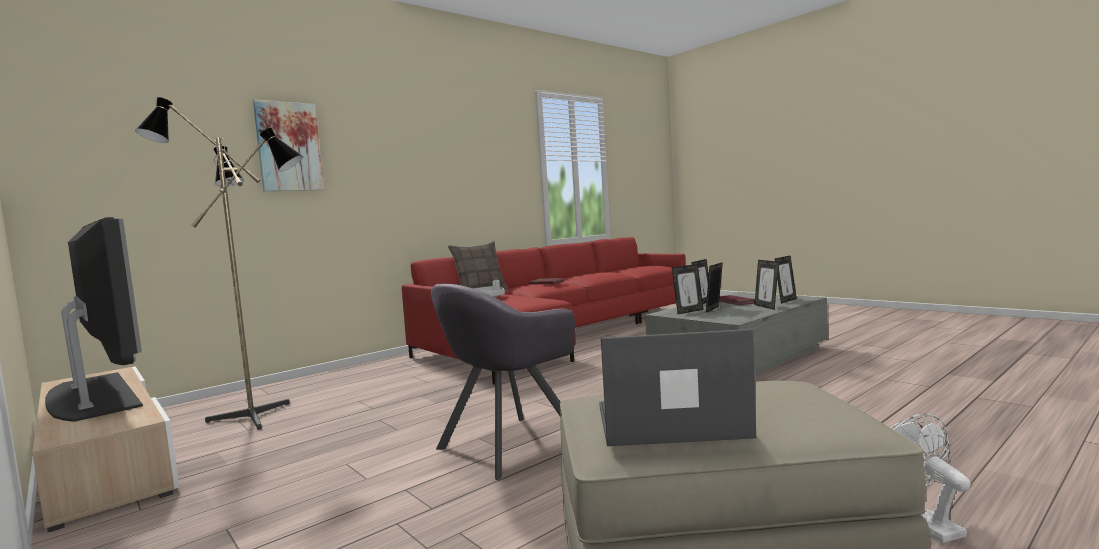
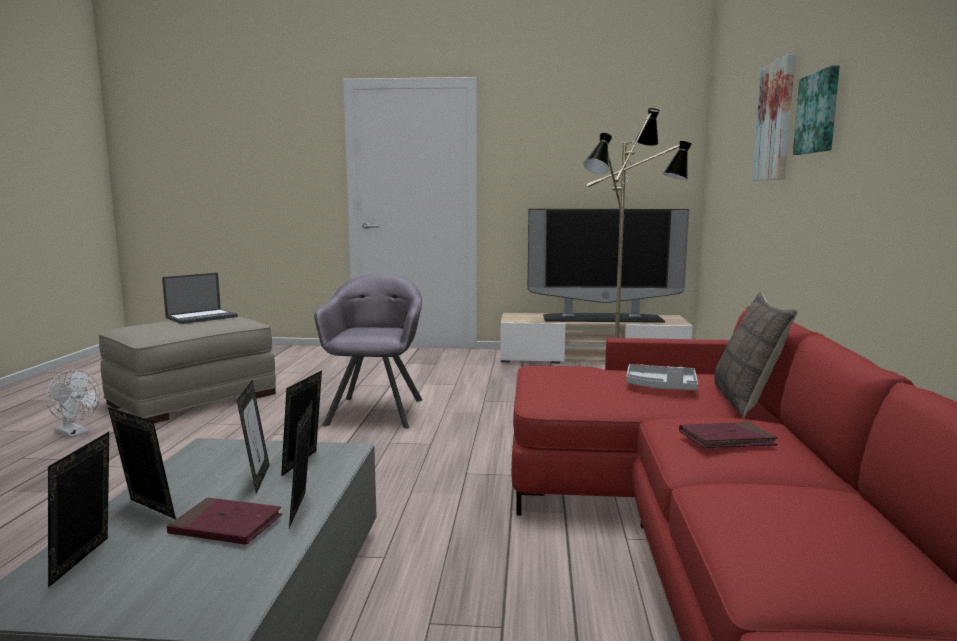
camera: 135 degrees right, 5 degrees up
none -> picture [793,65,840,155]

